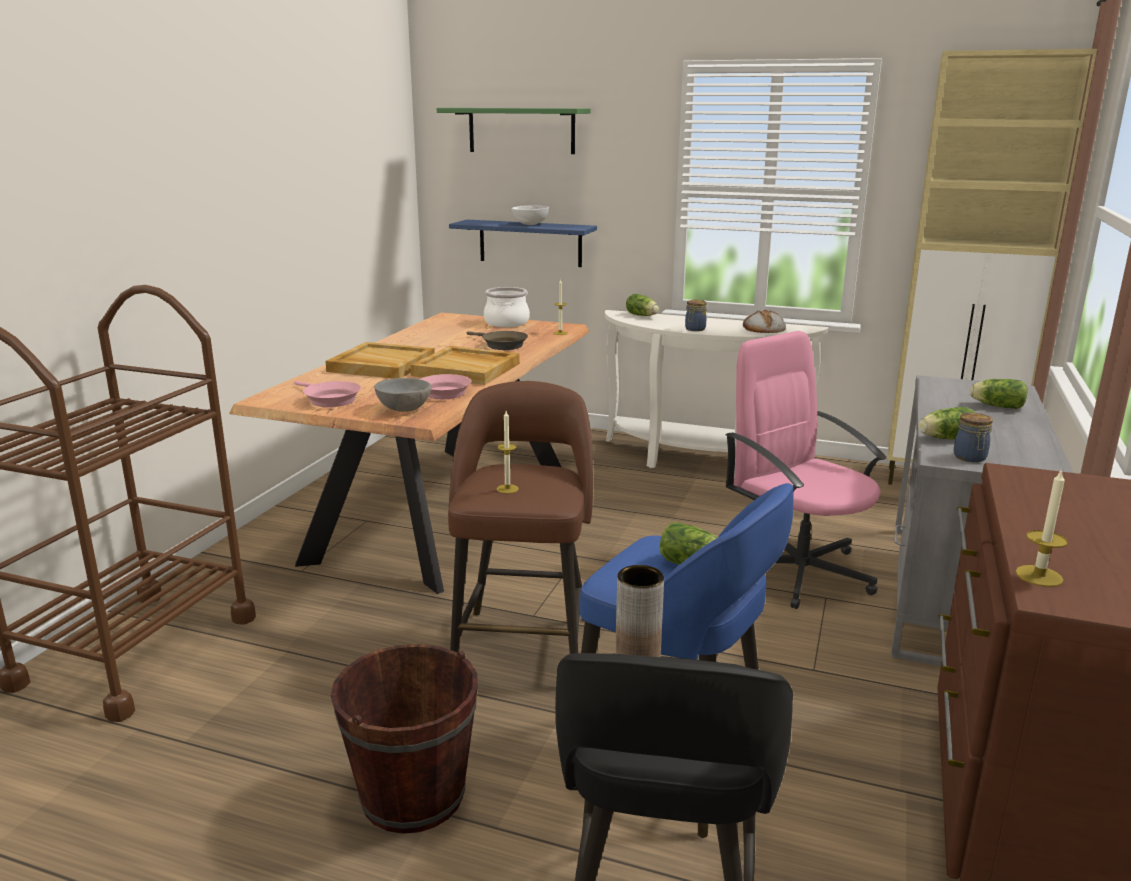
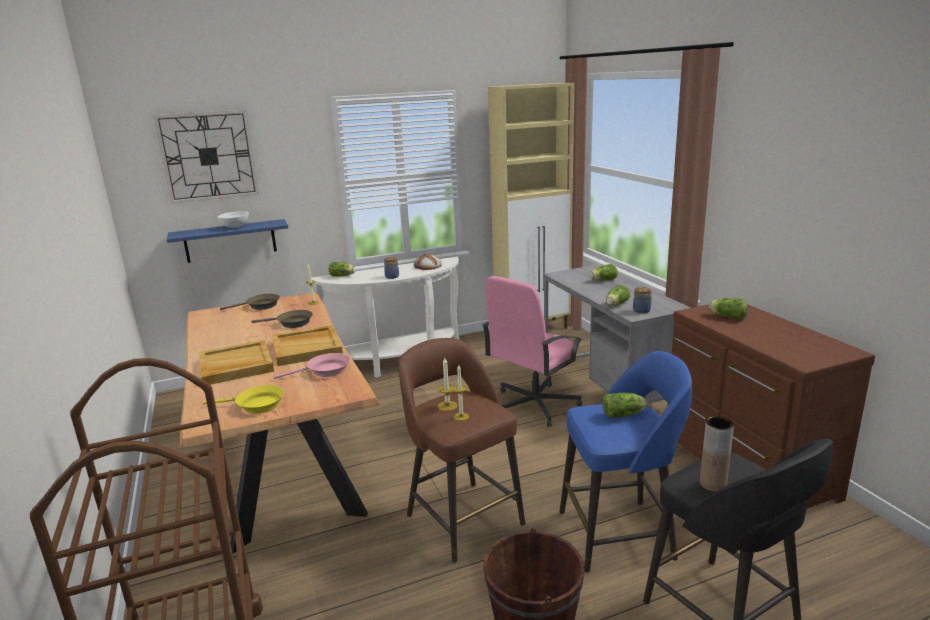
camera: 40 degrees left, 0 degrees up
pink frying pan [294,381,361,407] -> yellow frying pan [203,385,284,414]
grey bowl [374,378,432,412] -> none
green shelf [437,108,591,154] -> wall clock [153,110,259,204]
cooking pot [484,287,530,327] -> brown frying pan [220,294,280,310]
pink office chair [725,331,886,609] -> pink office chair turned 60 degrees counterclockwise [482,276,582,427]
candle [1015,469,1068,587] -> candle moved to [438,358,458,411]
none -> lettuce [709,298,748,319]

